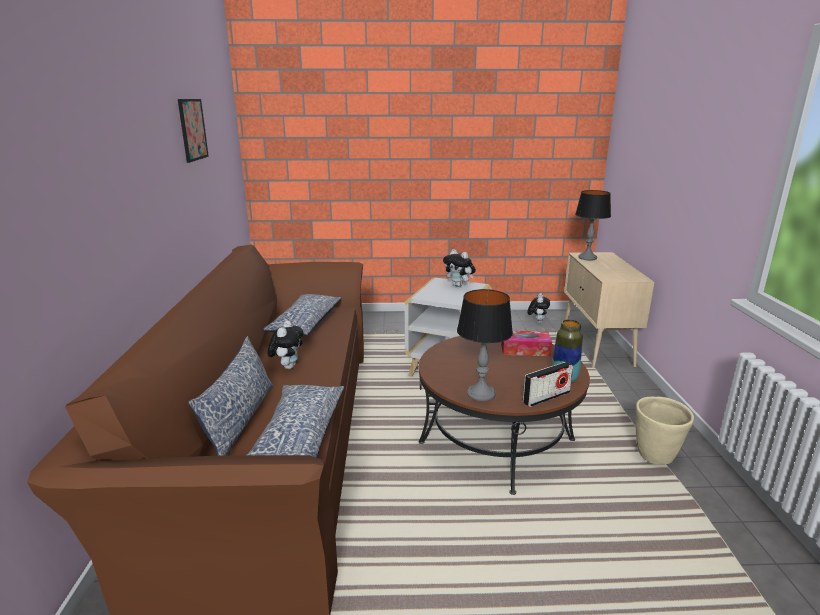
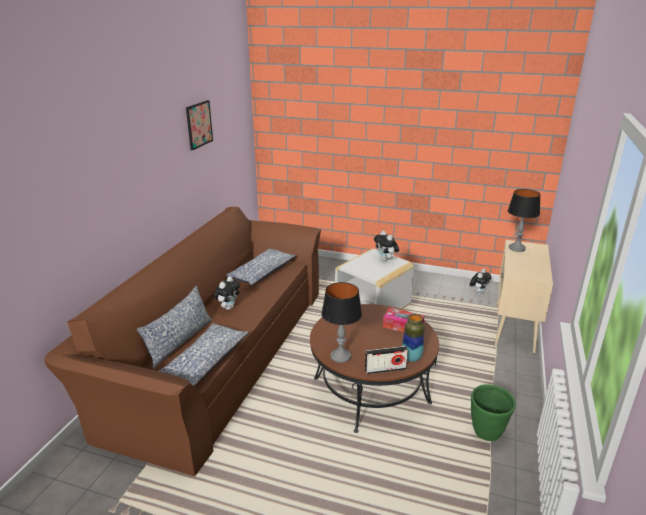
camera: 20 degrees right, 5 degrees up
beige planter [635,397,694,465] -> green planter [471,384,516,441]

